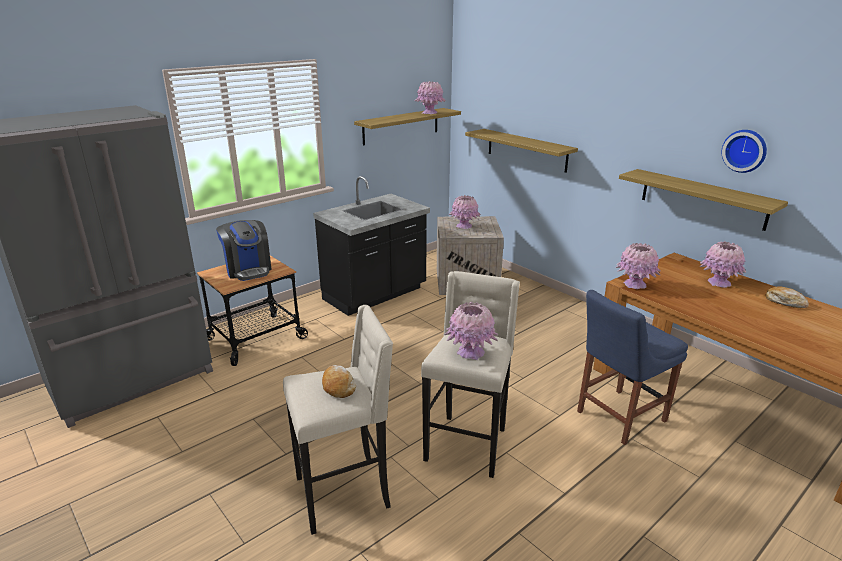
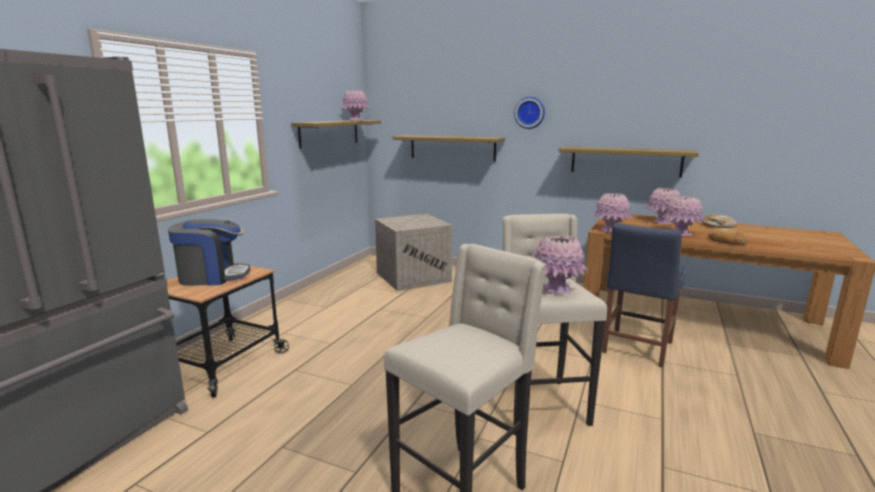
camera: 25 degrees left, 10 degrees down
coffee machine [216,220,272,281] -> coffee machine turned 45 degrees counterclockwise [168,219,250,286]
black counter [313,176,430,316] -> none
bread [322,365,356,398] -> bread moved to [708,228,747,245]
pink vase [449,195,481,229] -> pink vase moved to [662,195,705,236]
wall clock [721,130,767,173] -> wall clock moved to [514,97,545,129]

